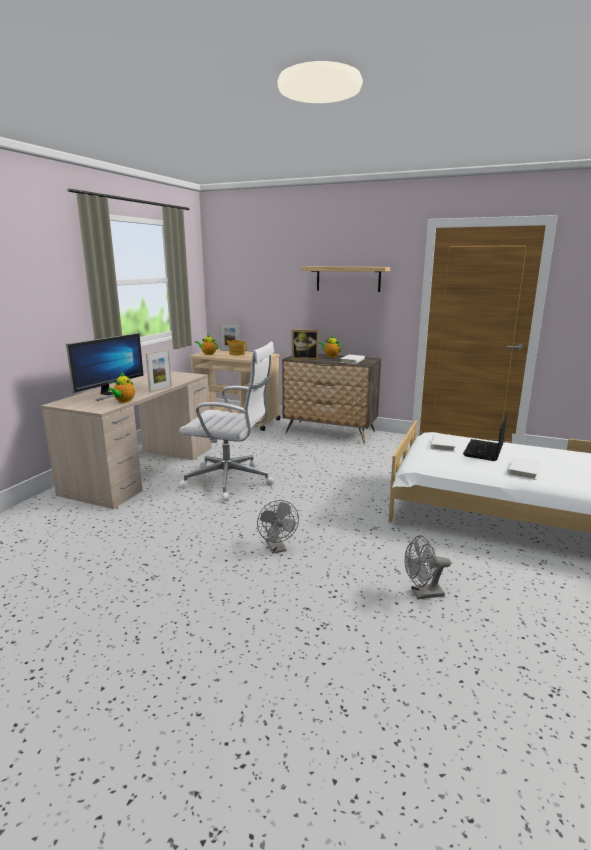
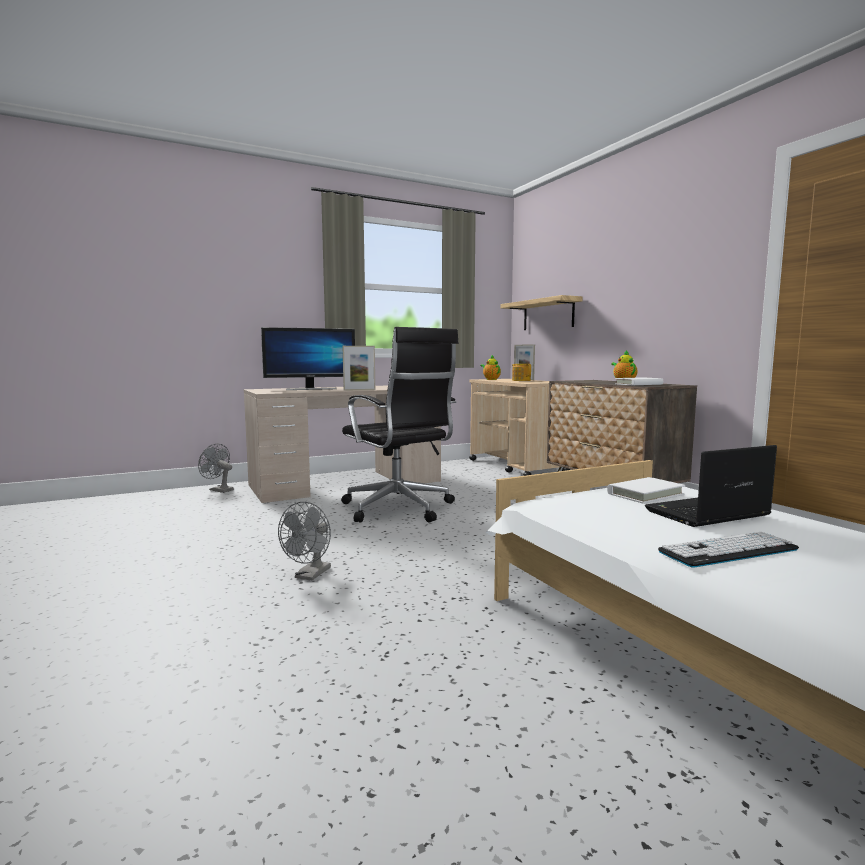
camera: 40 degrees right, 10 degrees down
teapot [108,372,135,403] -> none
white office chair [179,342,274,501] -> black office chair [341,327,459,523]
picture frame [292,330,319,360] -> none
shelf [302,267,390,292] -> shelf moved to [500,295,583,330]
grey fan [405,535,451,599] -> grey fan moved to [198,444,234,493]
white book [507,457,541,480] -> keyboard [658,532,799,568]

